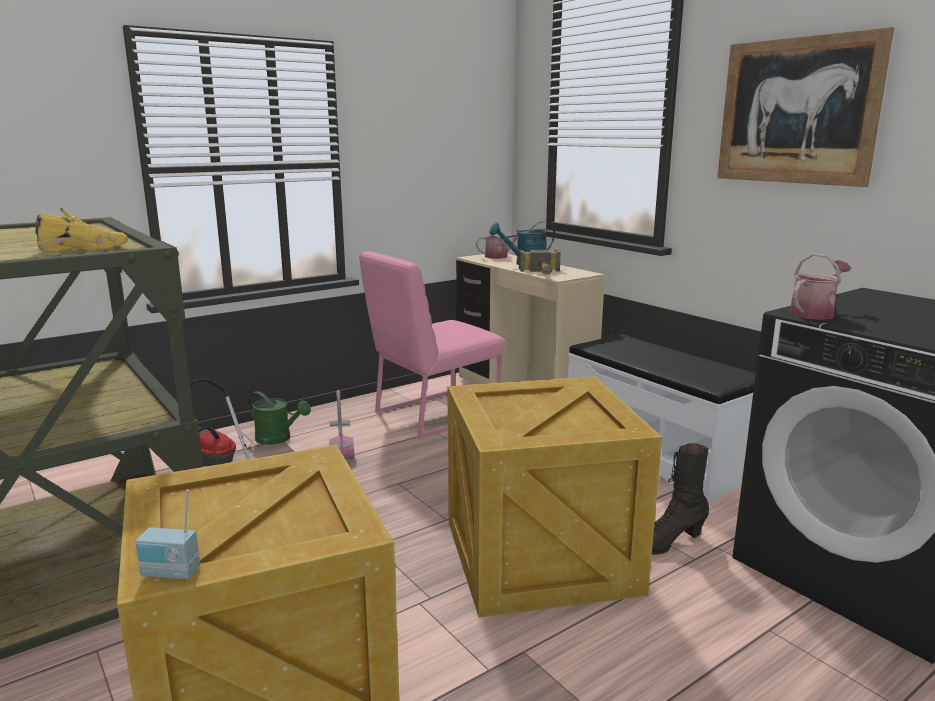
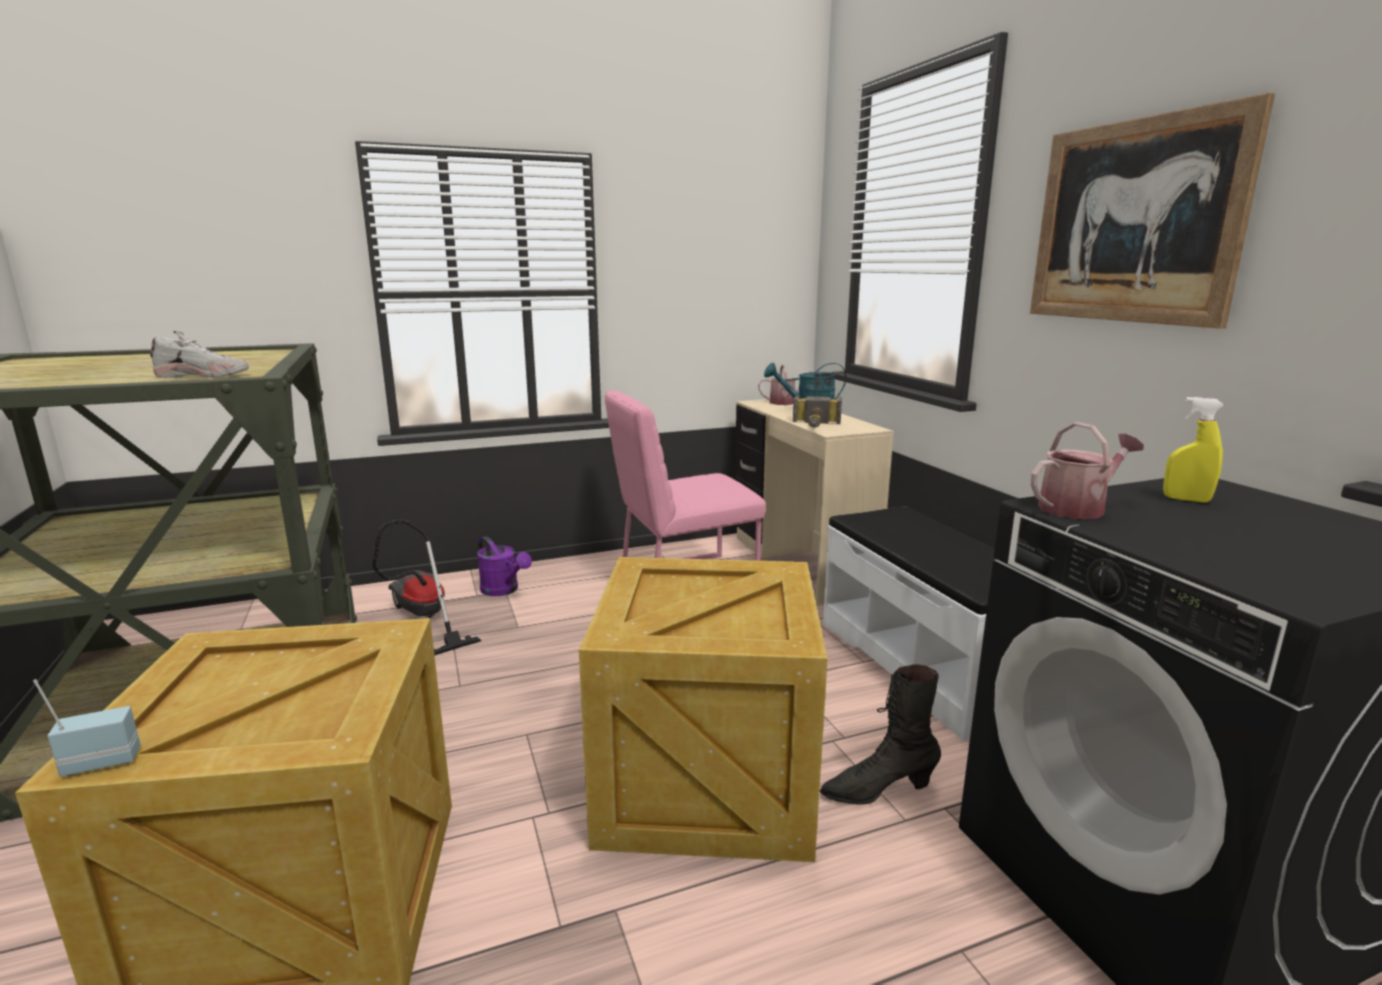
camera: 15 degrees right, 0 degrees up
yellow shoe [35,208,128,252] -> white shoe [150,331,249,378]
radio [135,489,200,579] -> radio turned 135 degrees clockwise [33,679,140,777]
green watering can [248,391,311,445] -> purple watering can [477,536,532,596]
vacuum cleaner [329,390,355,460] -> none
none -> yellow spray bottle [1163,397,1224,503]

